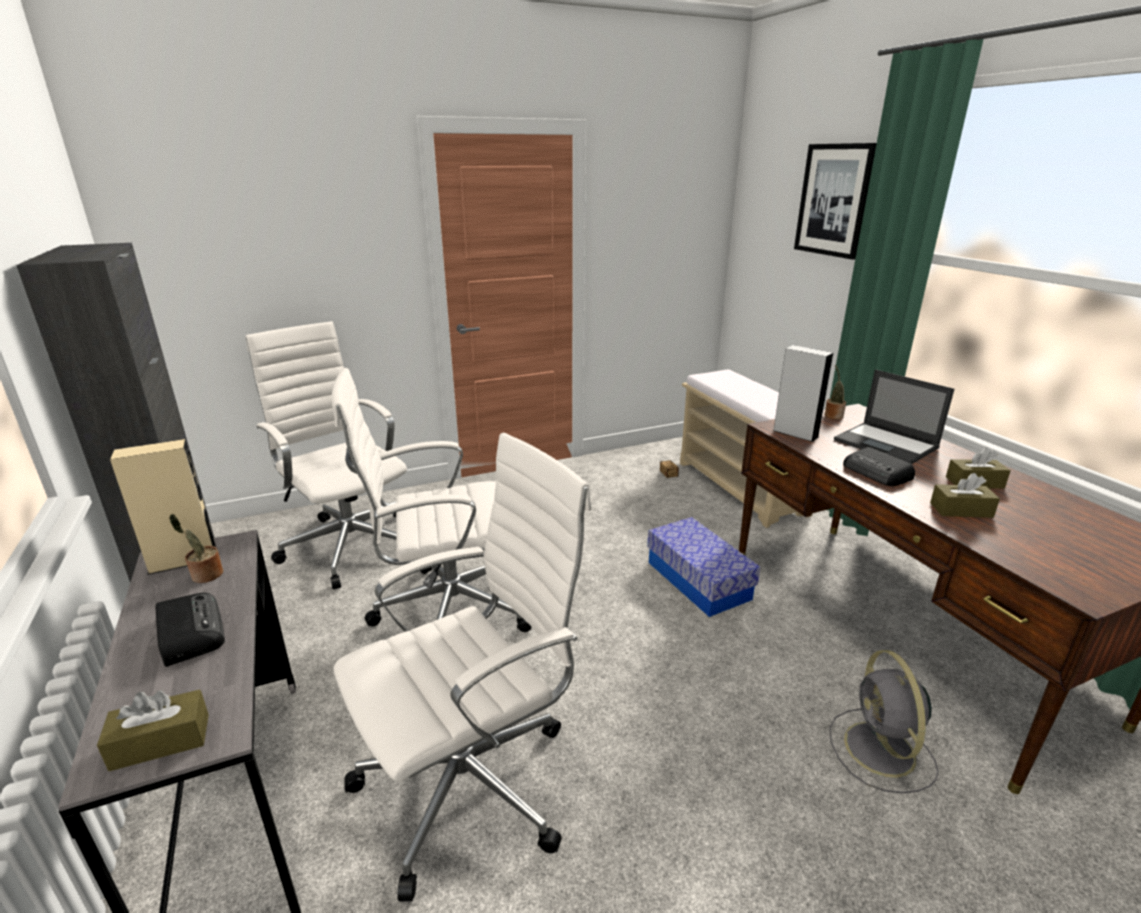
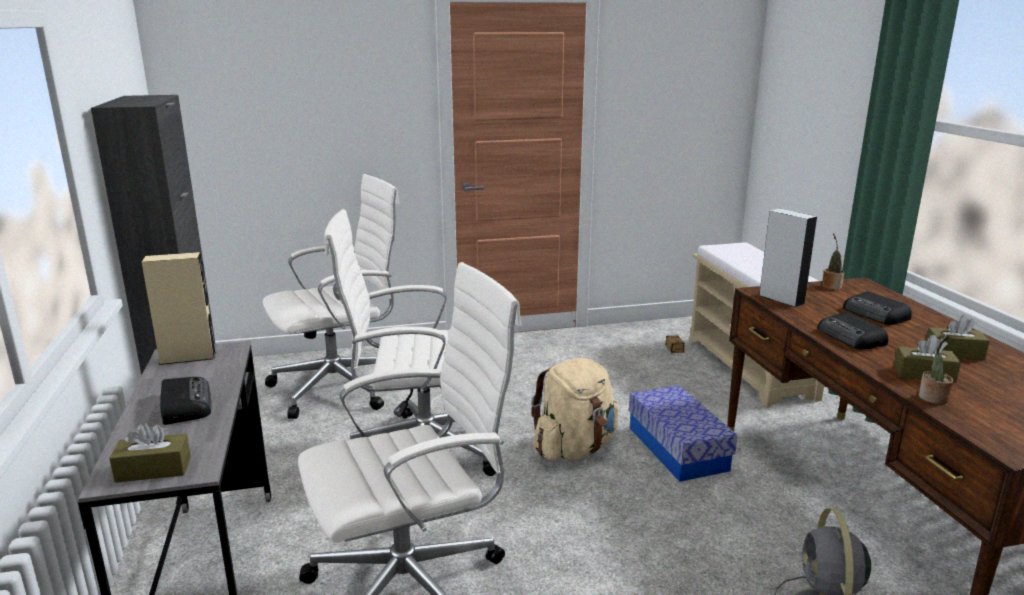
camera: 10 degrees right, 5 degrees down
potted plant [169,514,223,583] -> potted plant moved to [919,335,953,404]
white office chair [245,321,407,589] -> white office chair turned 90 degrees clockwise [263,174,400,419]
picture [794,143,877,260] -> none
laptop [834,369,954,464] -> radio [843,292,912,325]
none -> beige backpack [531,358,618,461]

